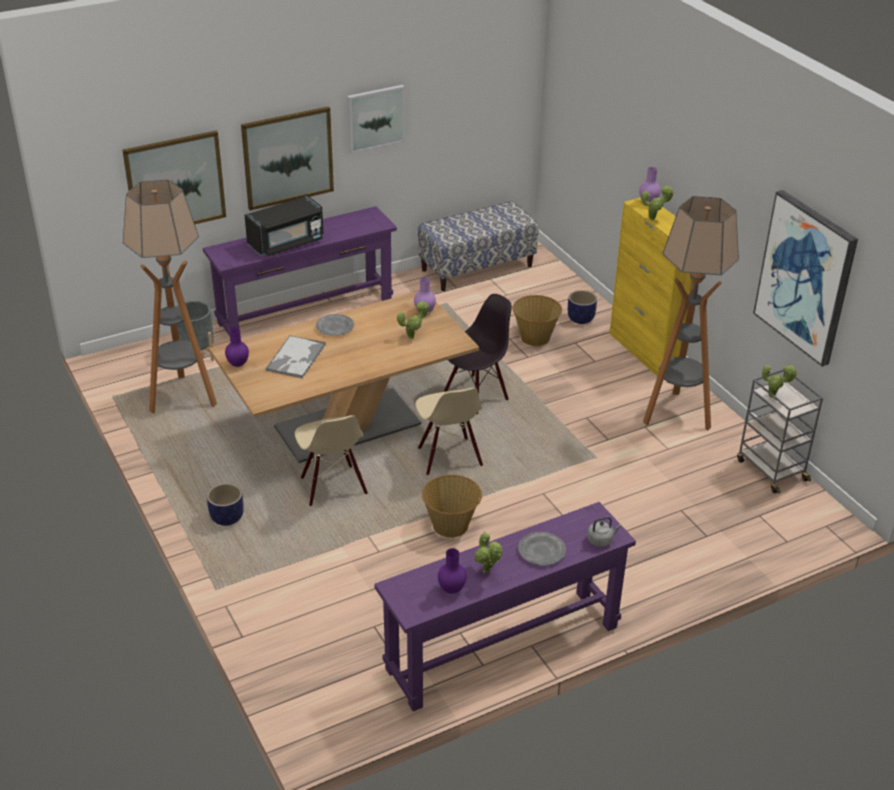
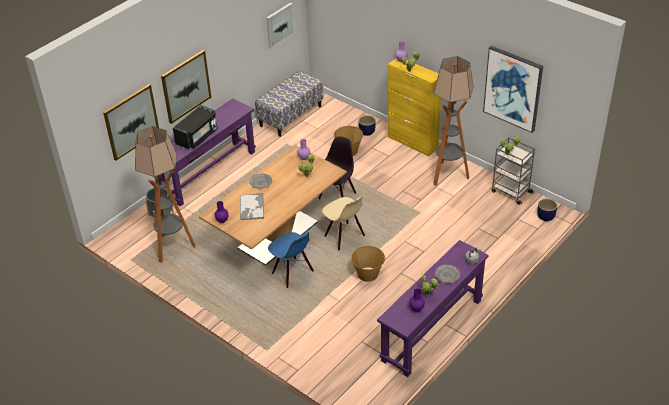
camera: 20 degrees left, 5 degrees up
planter [207,483,244,526] -> planter moved to [537,198,557,221]
beige chair [295,415,368,506] -> blue chair [268,232,314,288]
picture [347,85,405,154] -> picture moved to [266,3,295,49]

